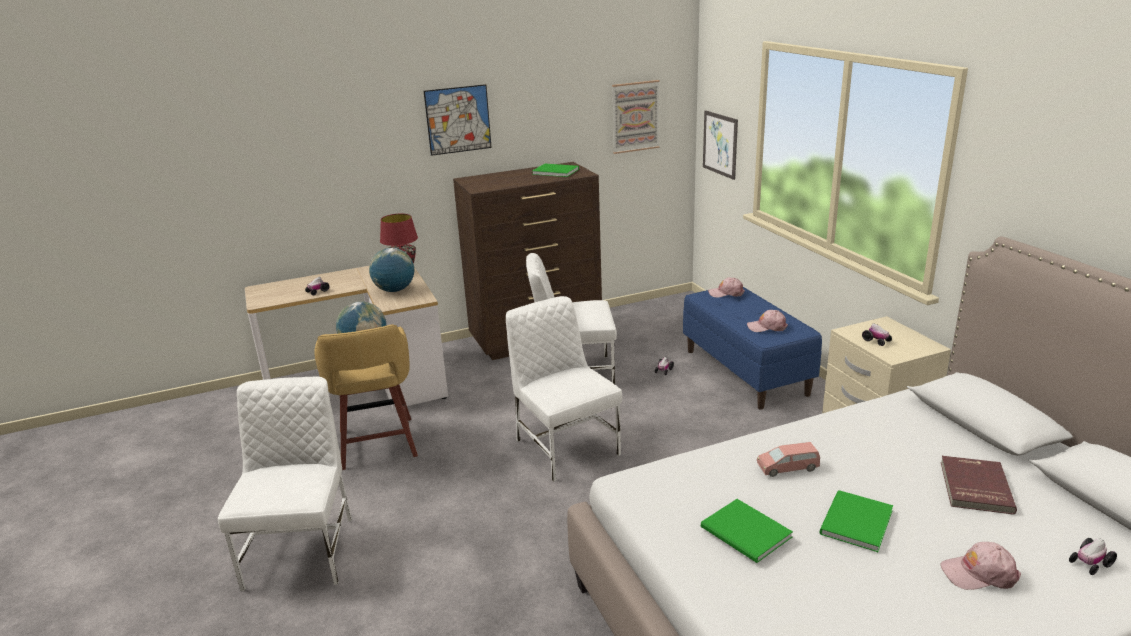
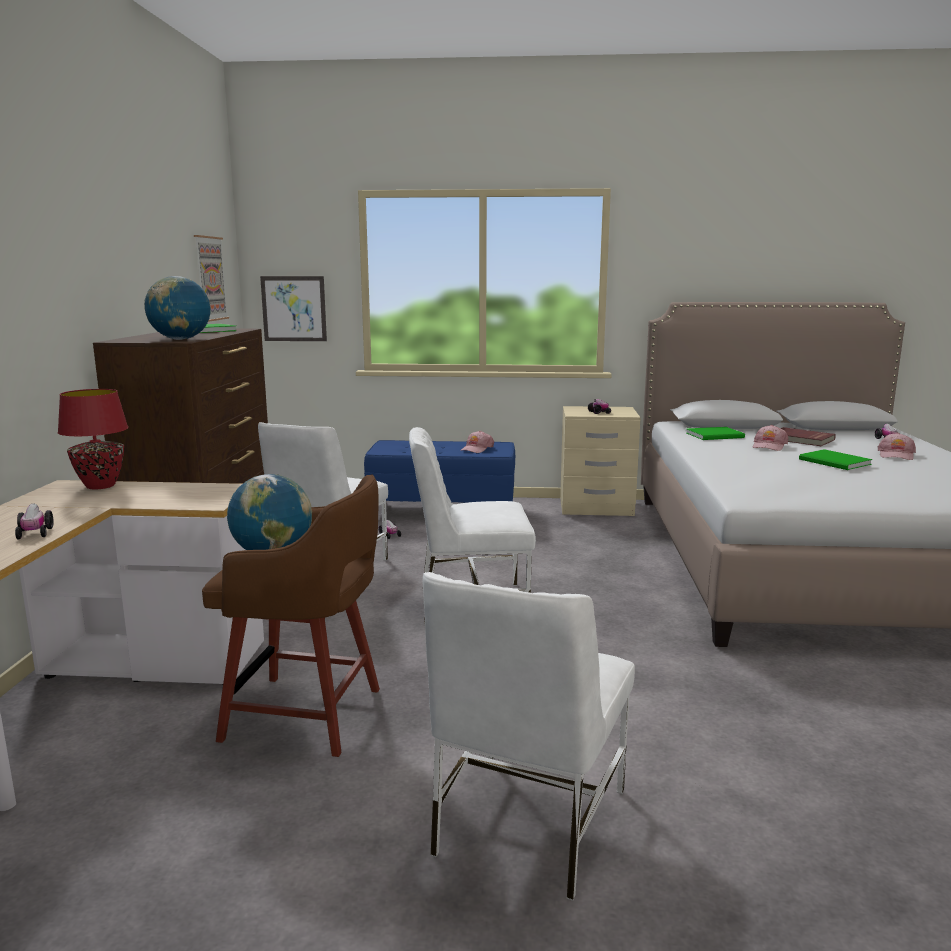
camera: 65 degrees left, 10 degrees down
white chair [218,377,352,592] -> white chair turned 90 degrees counterclockwise [422,572,635,901]
yellow stool [314,324,418,470] -> brown stool [202,474,380,757]
globe [369,248,415,292] -> globe moved to [144,276,211,340]
picture [424,84,492,156] -> none
green book [701,499,793,563] -> green book moved to [687,427,745,440]
pink cap [708,277,745,298] -> pink cap moved to [753,425,788,451]
pink toy car [757,442,820,477] -> none

